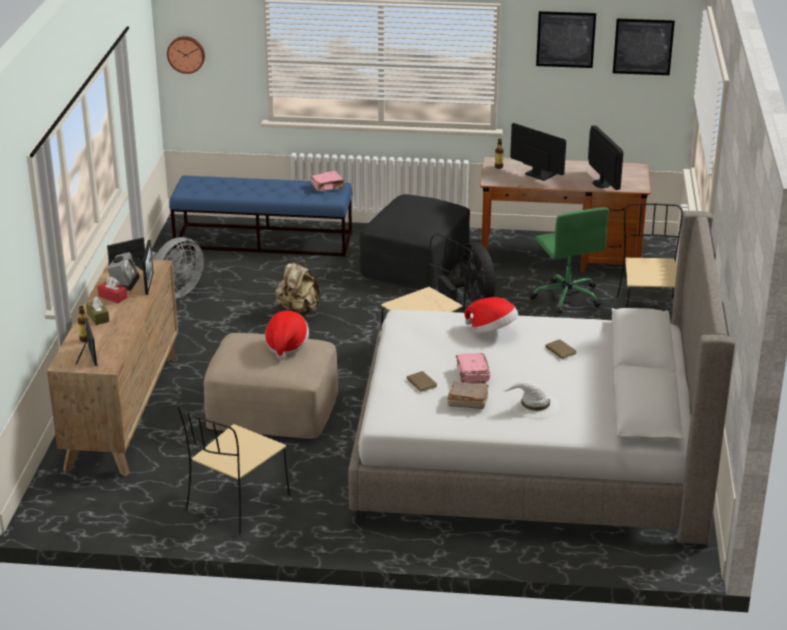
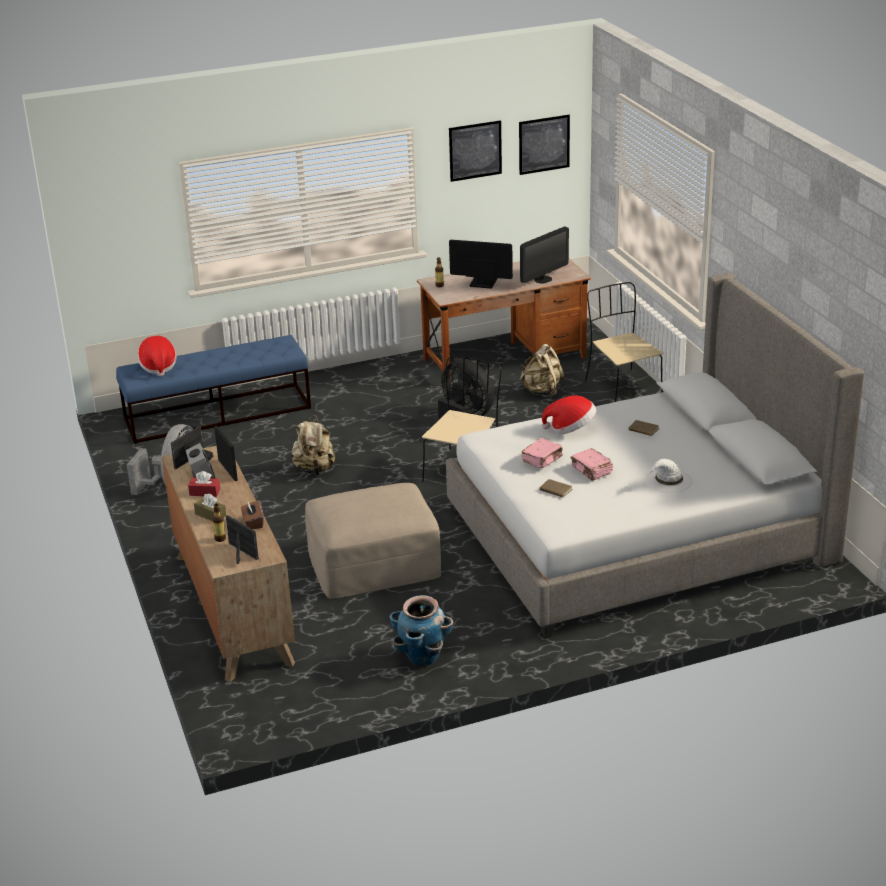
camera: 25 degrees left, 0 degrees up
wall clock [167,36,205,74] -> none
beige chair [178,406,290,534] -> planter [390,595,454,666]
hat [265,311,309,360] -> hat moved to [138,336,177,376]
pink book [311,171,345,192] -> pink book moved to [521,438,563,468]
black ottoman [360,194,470,290] -> none
brown book [447,382,489,409] -> none
green office chair [529,207,609,314] -> beige backpack [520,344,565,398]
monitor [588,125,623,190] -> monitor turned 90 degrees clockwise [520,227,569,283]
none -> brown tissue box [241,500,264,529]

